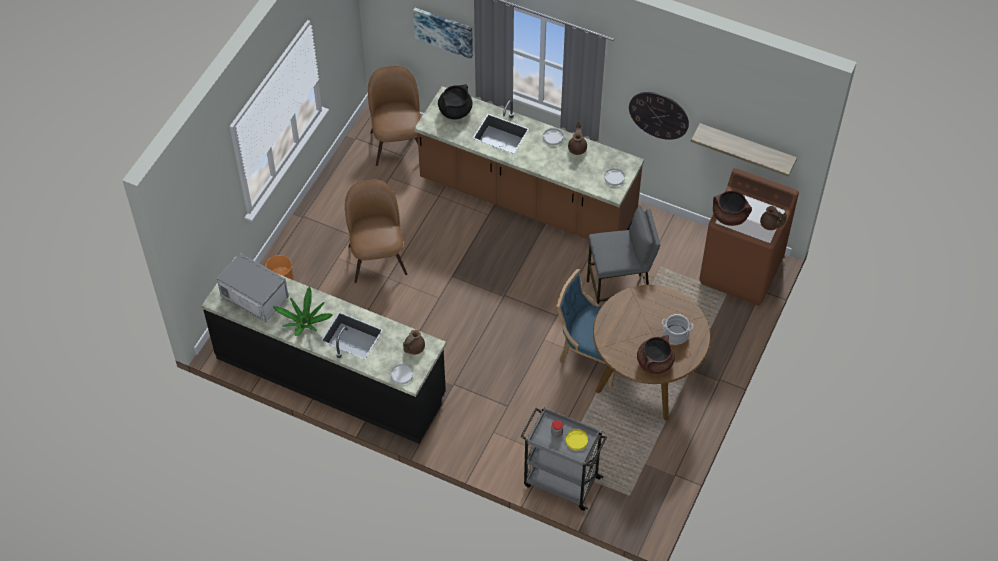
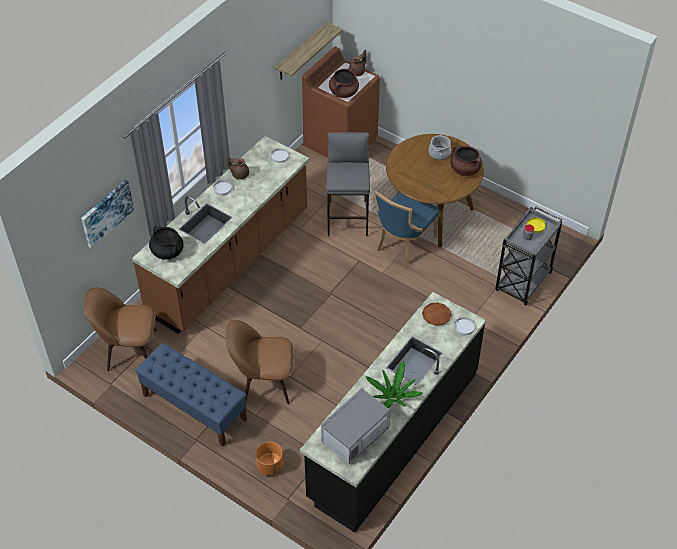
camera: 80 degrees left, 5 degrees down
brown teapot [403,330,425,355] -> brown plate [422,302,451,326]
wall clock [629,92,689,140] -> none
none -> blue bench [135,343,247,447]

